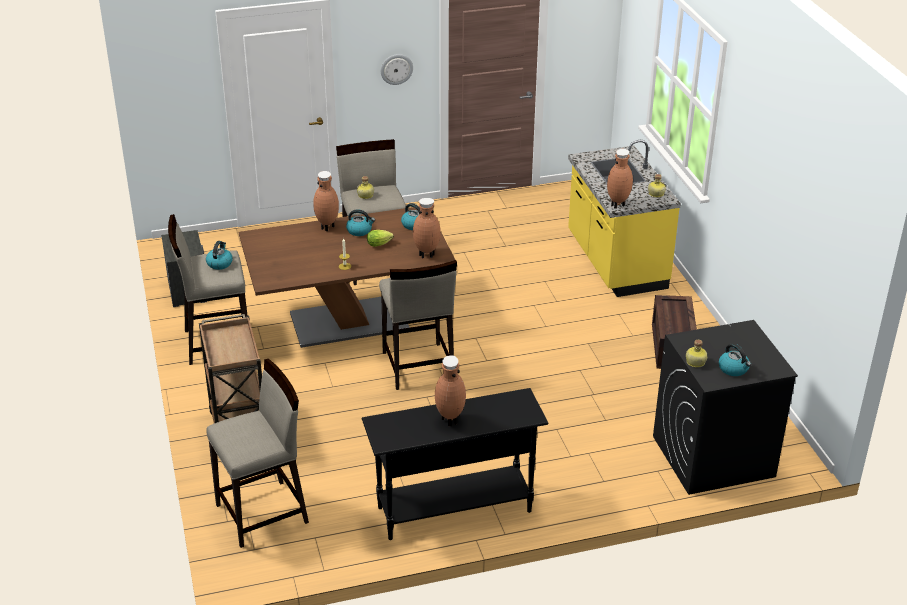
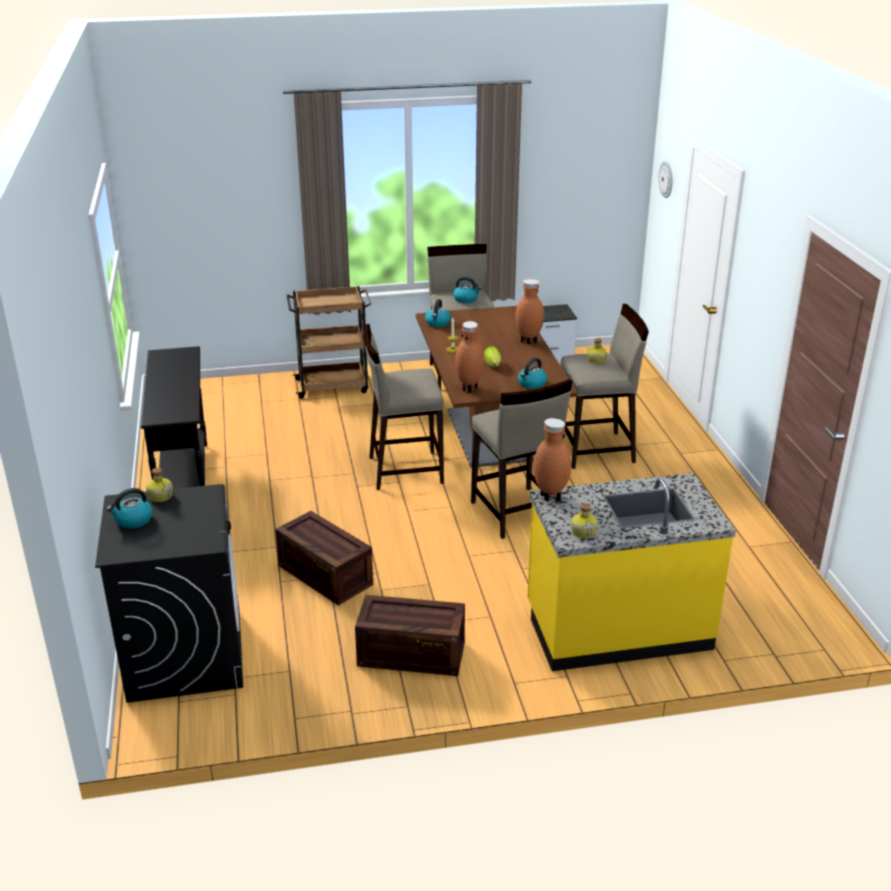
camera: 95 degrees right, 5 degrees down
beige stool [206,359,309,548] -> beige stool moved to [471,379,573,539]
kettle [346,209,375,236] -> kettle moved to [425,299,451,327]
wall clock [381,54,413,85] -> wall clock moved to [658,161,672,198]
brown vase [435,355,466,426] -> none
none -> crate [276,511,373,606]

